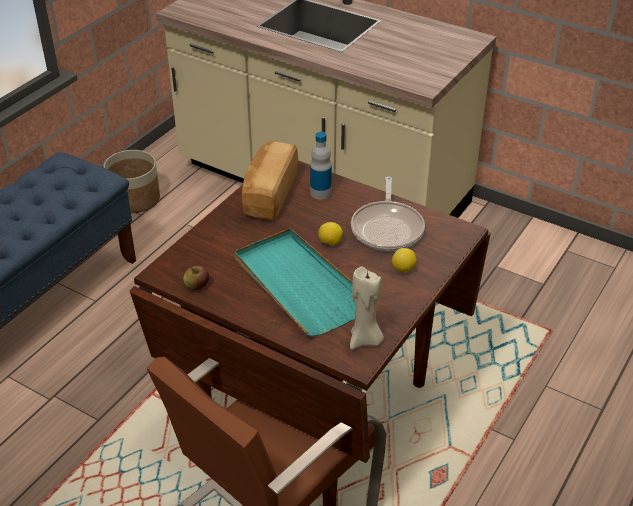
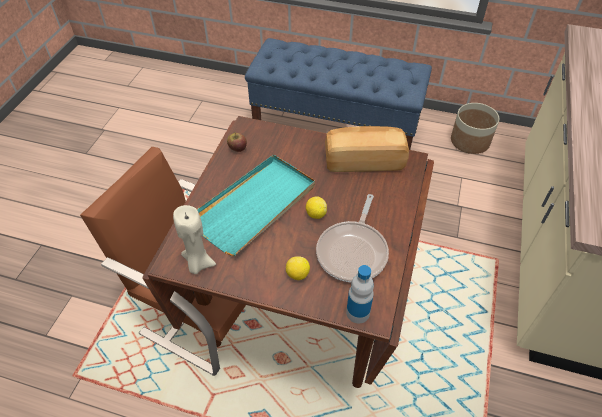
camera: 75 degrees right, 10 degrees up
bottle [310,132,332,200] -> bottle moved to [346,265,374,323]
frying pan [351,177,425,251] -> frying pan turned 60 degrees counterclockwise [316,194,389,282]

